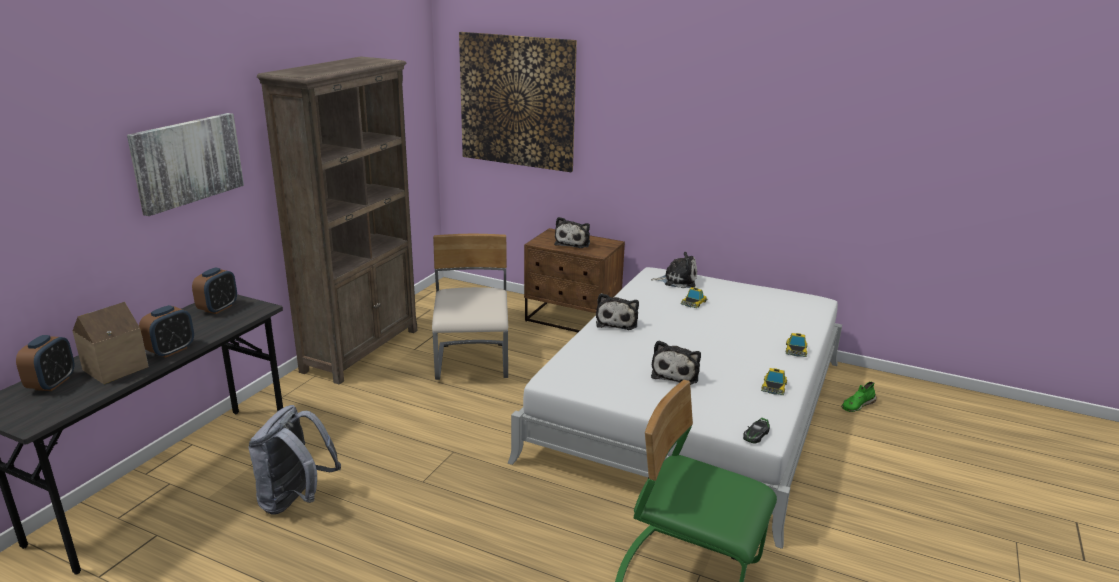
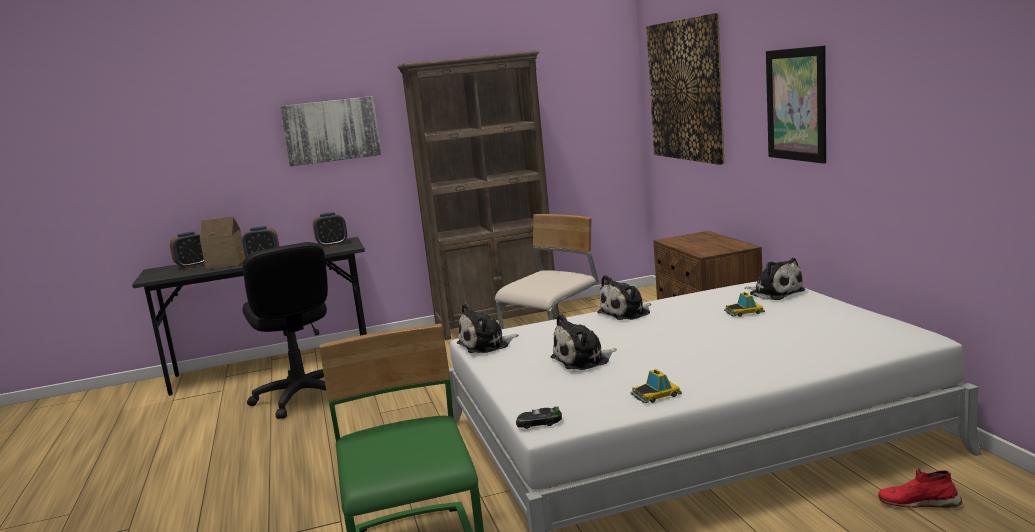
camera: 50 degrees right, 10 degrees down
grey backpack [248,405,341,515] -> black office chair [242,242,328,419]
plush toy [554,217,590,248] -> plush toy moved to [457,303,518,354]
toy car [786,333,807,357] -> none
green shoe [842,382,877,412] -> red shoe [878,468,962,508]
none -> picture [766,45,826,164]

